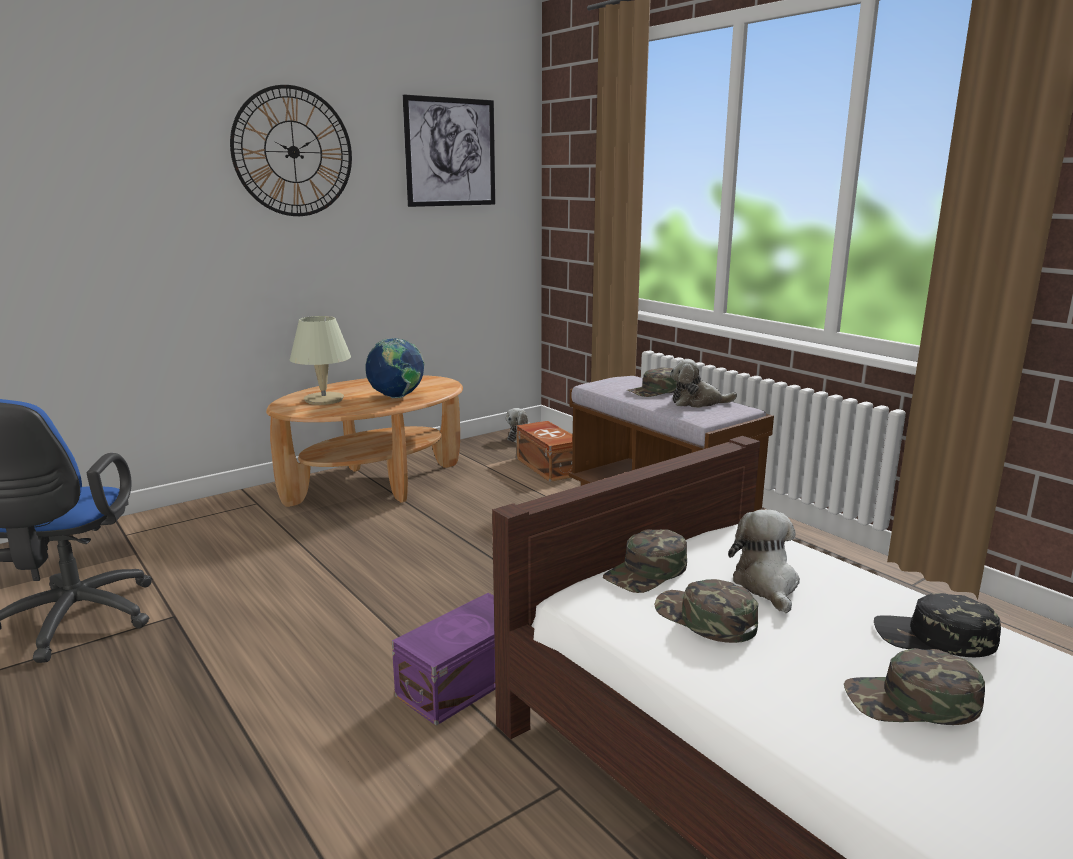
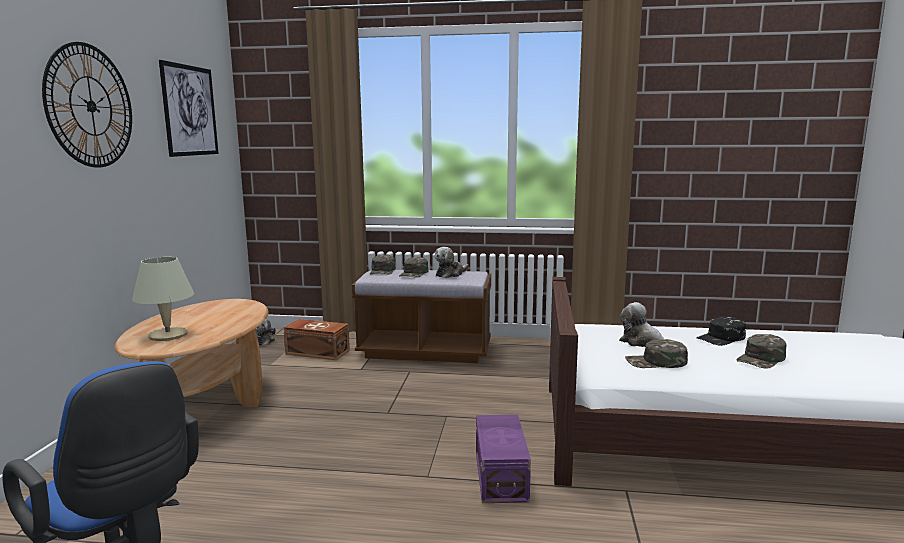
camera: 45 degrees left, 5 degrees down
globe [365,338,424,398] -> none
green cap [603,529,687,593] -> green cap moved to [370,255,396,274]

